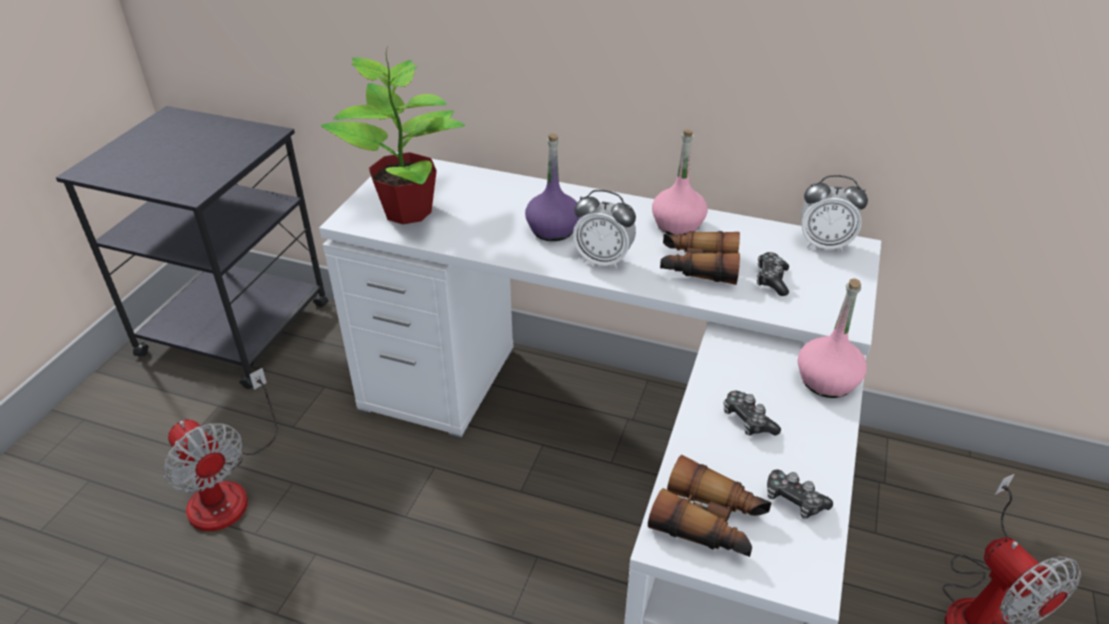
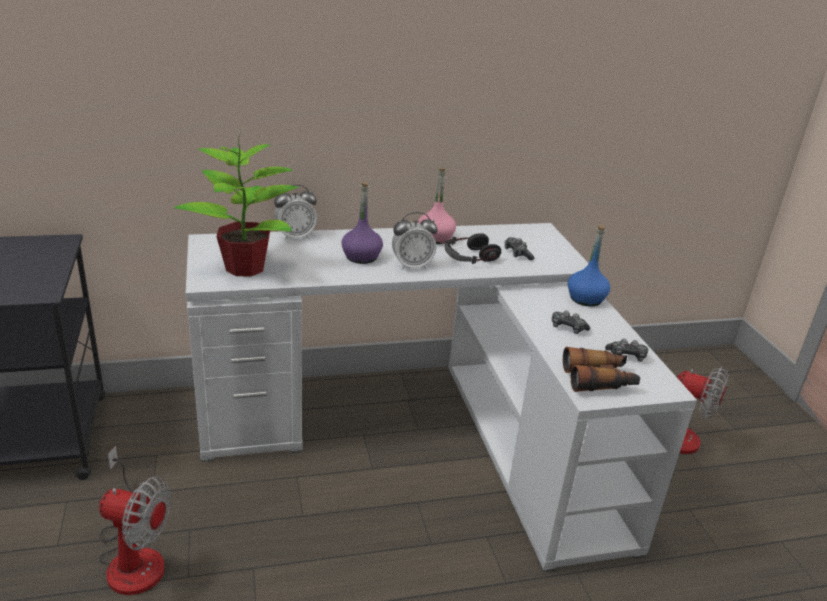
camera: 35 degrees left, 10 degrees down
binoculars [660,231,740,285] -> headphones [445,233,501,264]
pink bottle [798,278,867,398] -> blue bottle [568,224,610,307]
alarm clock [801,175,868,252] -> alarm clock moved to [274,184,317,241]

